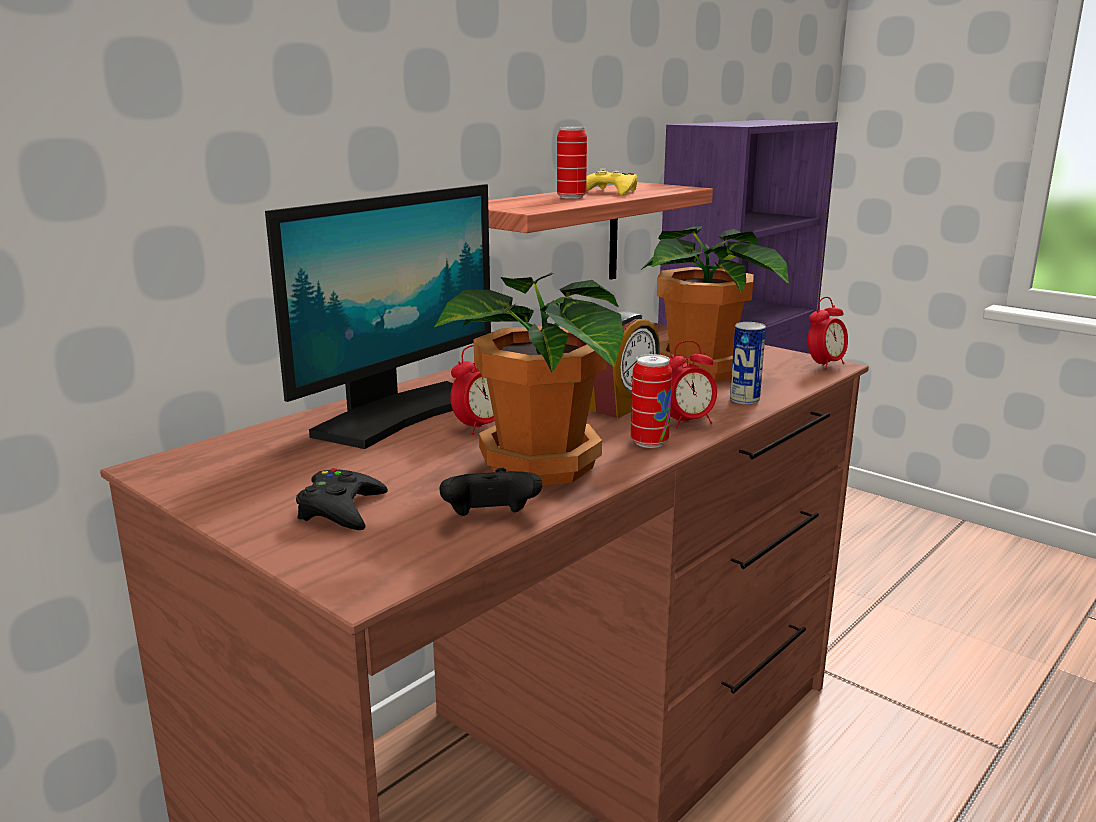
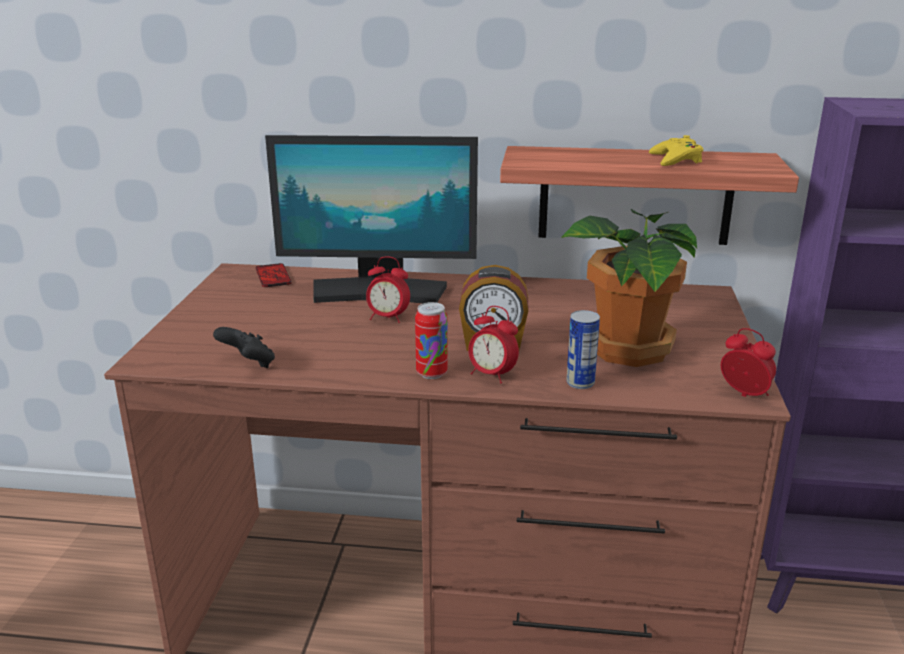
camera: 55 degrees right, 5 degrees up
black game controller [296,468,388,530] -> none
potted plant [435,273,624,485] -> none
can [557,126,587,199] -> none
alarm clock [808,297,848,370] -> alarm clock turned 150 degrees counterclockwise [721,328,776,397]
none -> phone [256,263,292,287]

